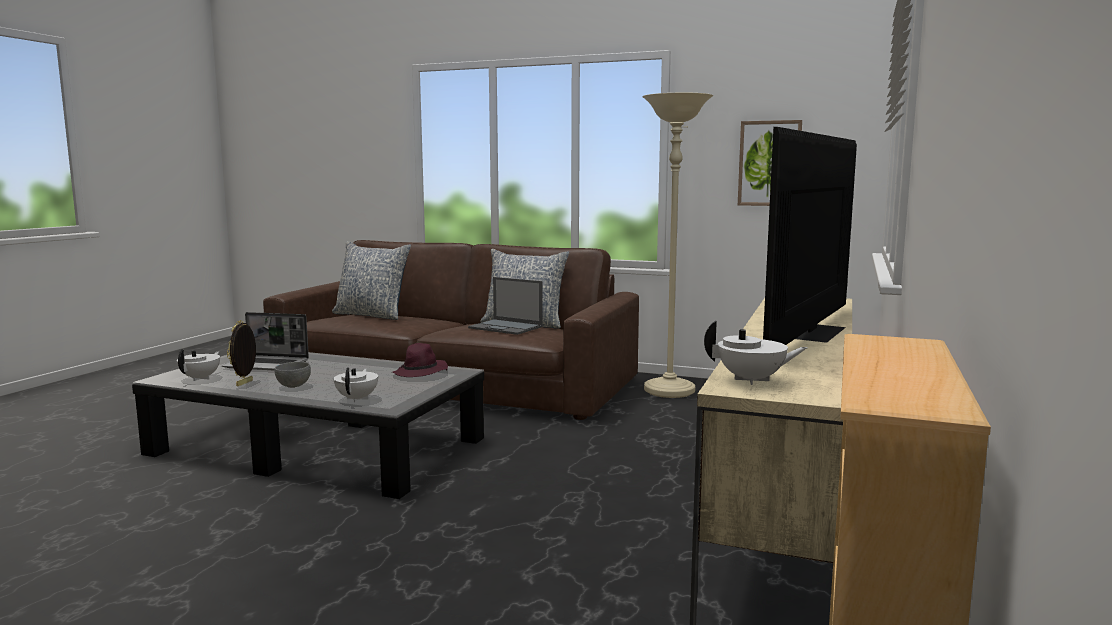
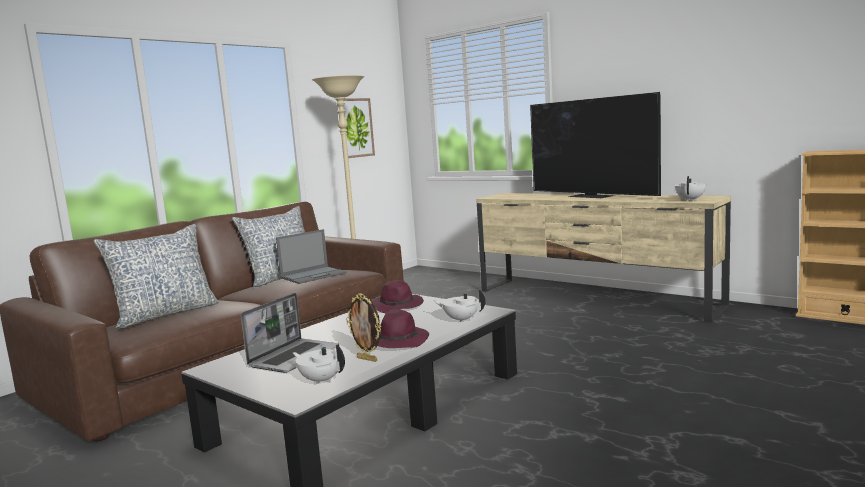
camera: 70 degrees left, 0 degrees up
grey bowl [275,362,311,388] -> purple hat [377,310,429,348]

